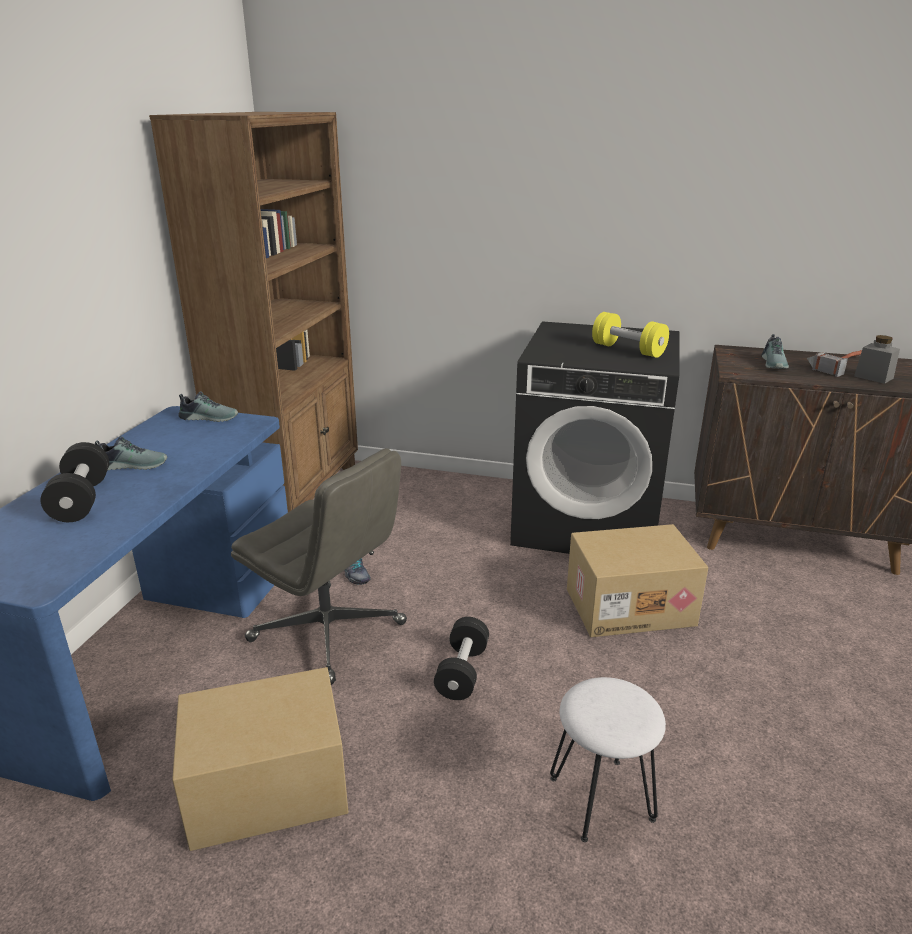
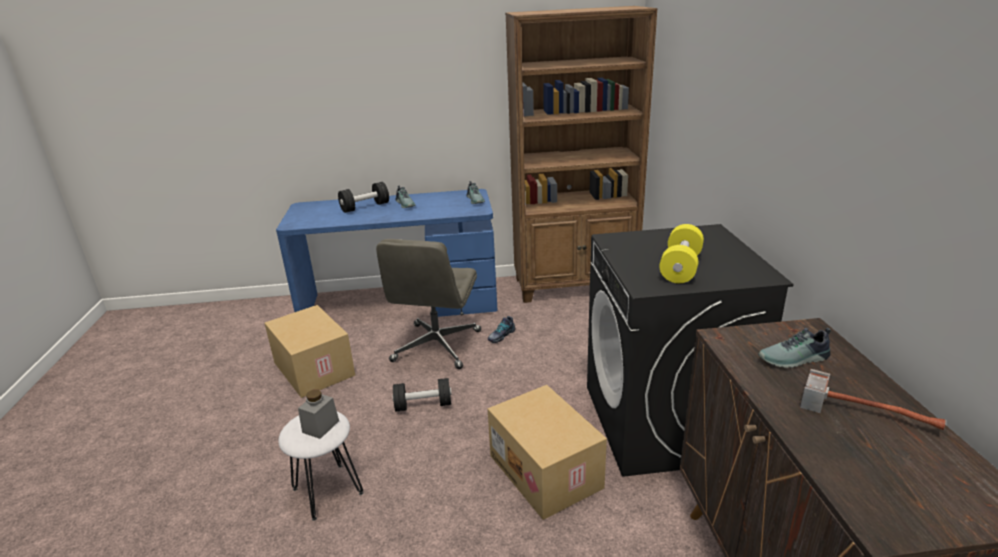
camera: 70 degrees right, 0 degrees up
grey jar [854,335,900,384] -> grey jar moved to [298,390,339,439]

